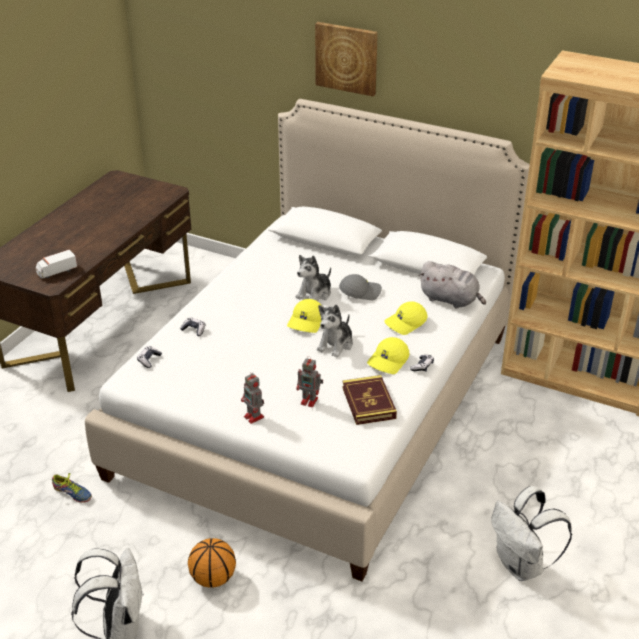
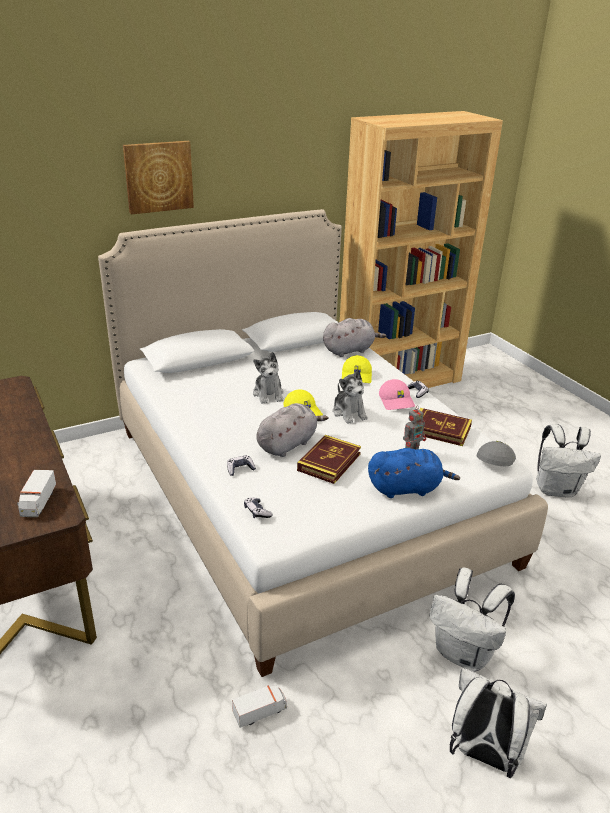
camera: 55 degrees left, 5 degrees down
shoe [51,473,92,503] -> toy truck [232,685,287,728]
basketball [188,538,236,588] -> white backpack [430,568,515,672]
toy robot [241,371,264,424] -> blue plush toy [368,448,460,498]
grey cap [339,274,382,300] -> grey cap moved to [476,441,516,466]
yellow cap [367,337,410,374] -> pink cap [379,379,415,410]
none -> grey plush toy [256,403,328,457]
none -> book [297,435,361,484]

